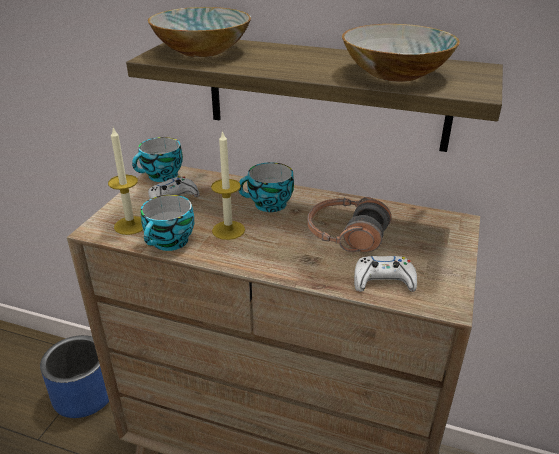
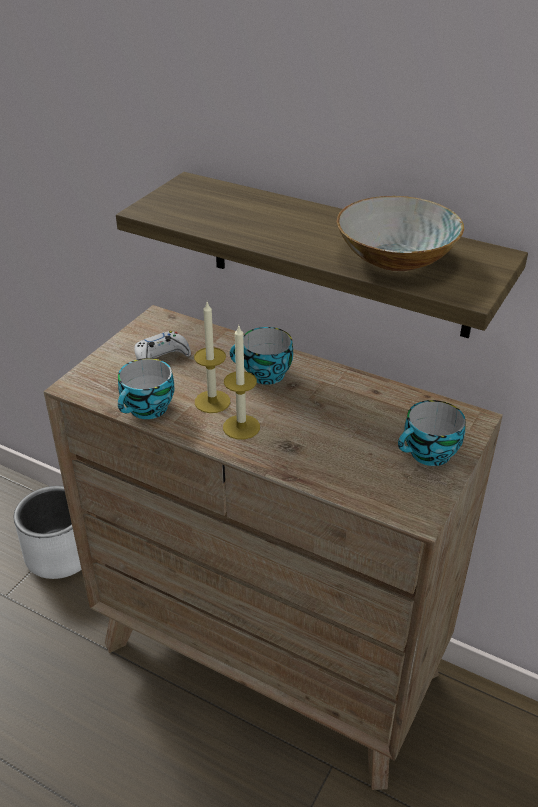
camera: 10 degrees right, 5 degrees up
blue planter [40,335,109,418] -> white planter [14,486,81,579]
candle [108,128,143,235] -> candle moved to [223,326,260,439]
cup [132,137,183,182] -> cup moved to [398,400,466,466]
bowl [148,7,251,57] -> none
headphones [307,197,392,252] -> none
white game controller [354,256,417,292] -> none

